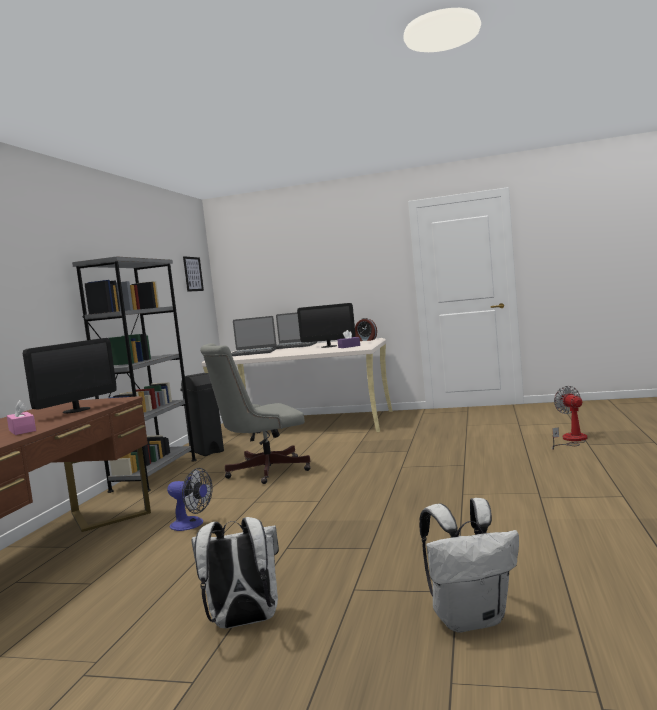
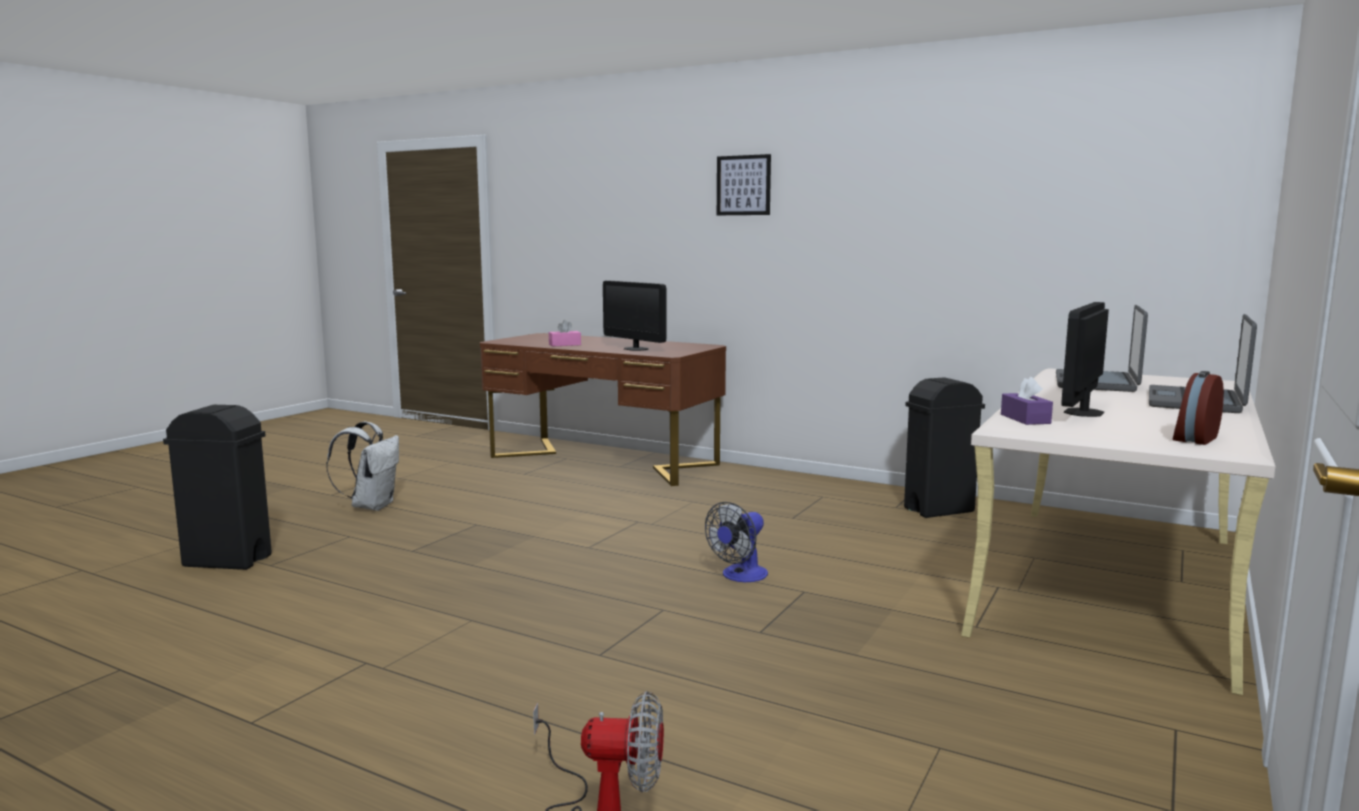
camera: 105 degrees right, 5 degrees up
grey bookcase [72,256,197,493] -> none
fan [167,468,213,531] -> fan moved to [705,502,768,582]
picture [183,256,204,292] -> picture moved to [717,154,771,215]
grey office chair [200,343,310,484] -> none
white backpack [419,498,519,633] -> black trash can [163,405,272,570]

